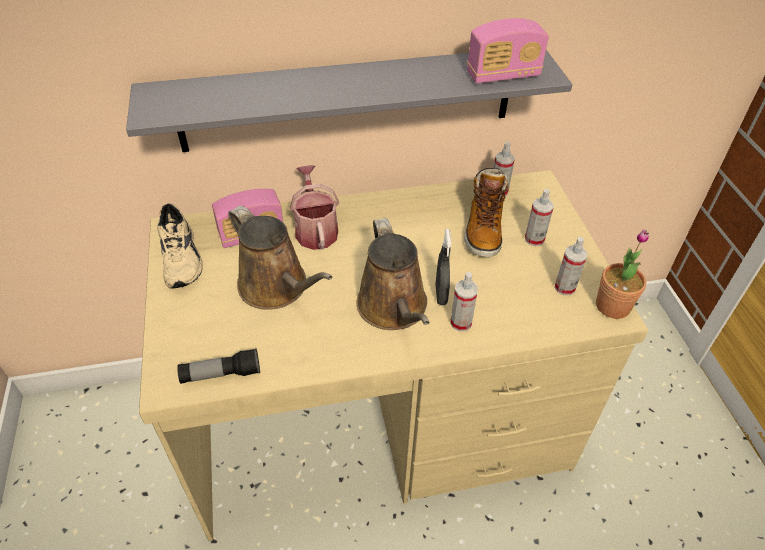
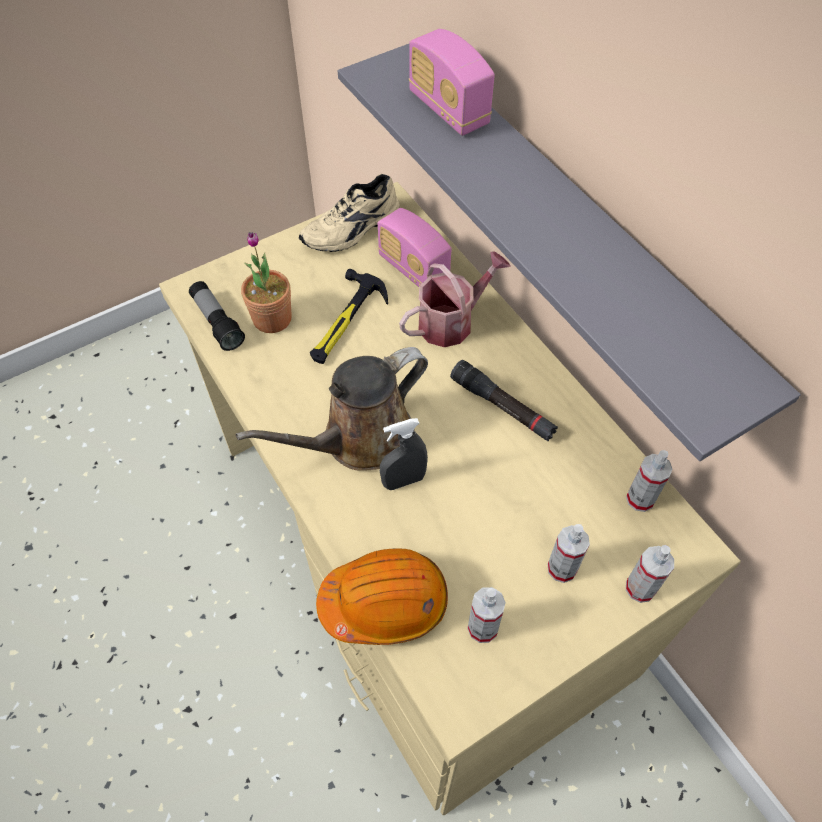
camera: 70 degrees right, 10 degrees up
brown watering can [228,205,332,310] -> hammer [310,269,388,364]
spray bottle [450,272,478,331] -> spray bottle moved to [626,545,674,603]
boot [464,168,508,257] -> none
radio [467,18,549,84] -> radio moved to [409,29,495,136]
potted plant [596,229,649,319] -> potted plant moved to [241,232,292,333]
none -> orange hard hat [316,548,448,645]
none -> black flashlight [450,360,558,441]

